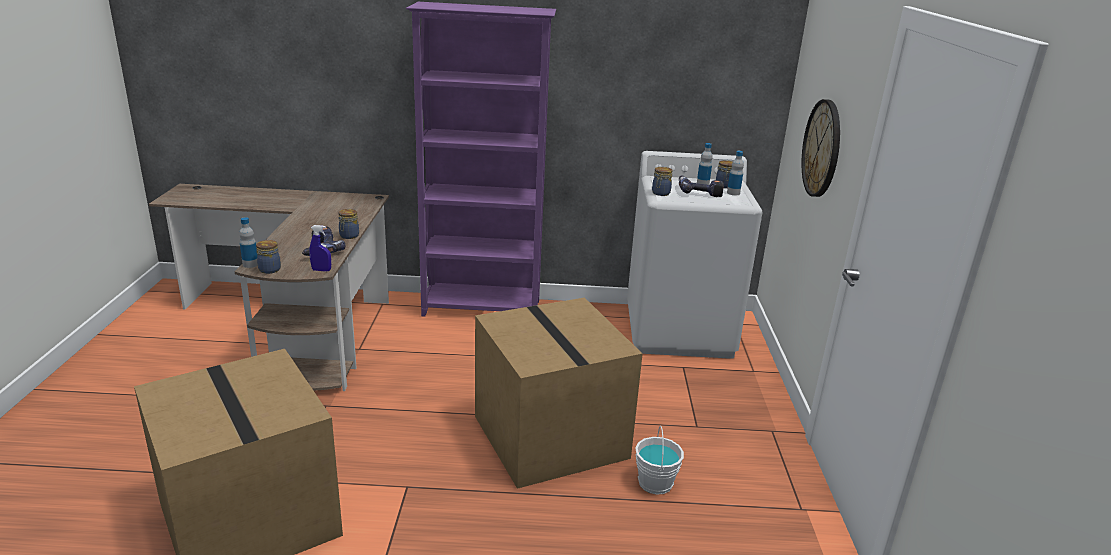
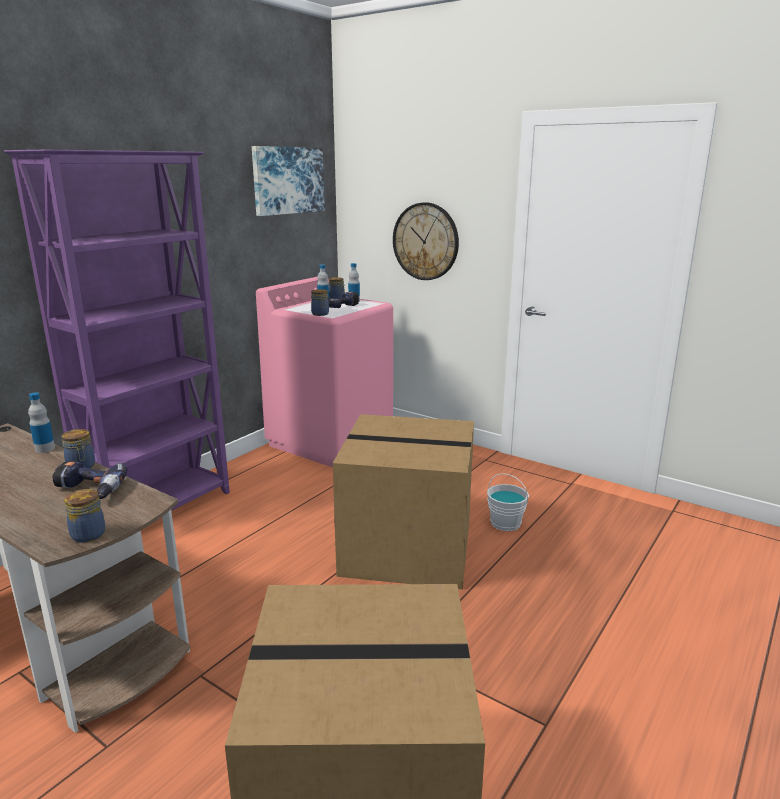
camera: 55 degrees left, 5 degrees down
bottle [239,217,258,268] -> bottle moved to [28,392,55,453]
blue spray bottle [309,225,331,272] -> none
white washing machine [627,151,763,359] -> pink washing machine [256,277,393,467]
none -> picture [252,146,325,216]

